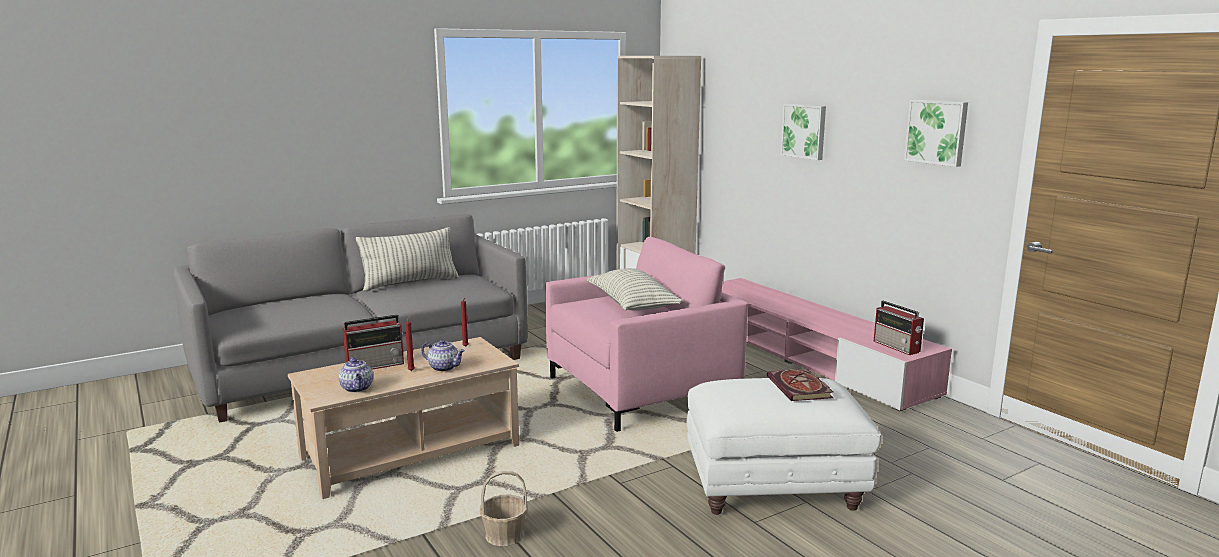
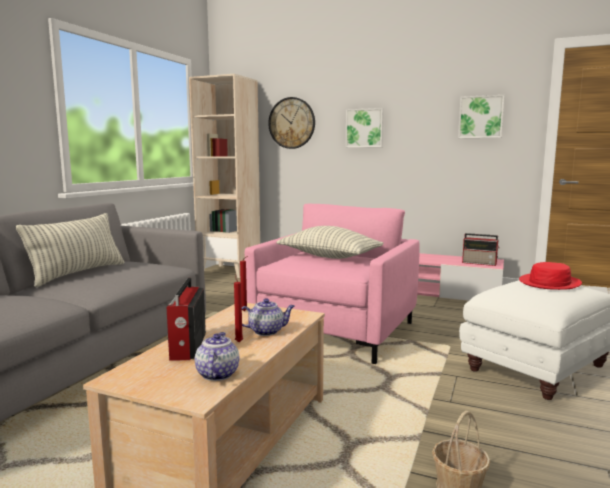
camera: 35 degrees left, 5 degrees down
teapot [339,357,373,393] -> teapot turned 120 degrees counterclockwise [195,332,239,381]
radio [343,315,404,370] -> radio turned 150 degrees clockwise [167,278,206,361]
book [767,369,833,401] -> red hat [519,262,582,290]
none -> wall clock [268,97,315,149]

